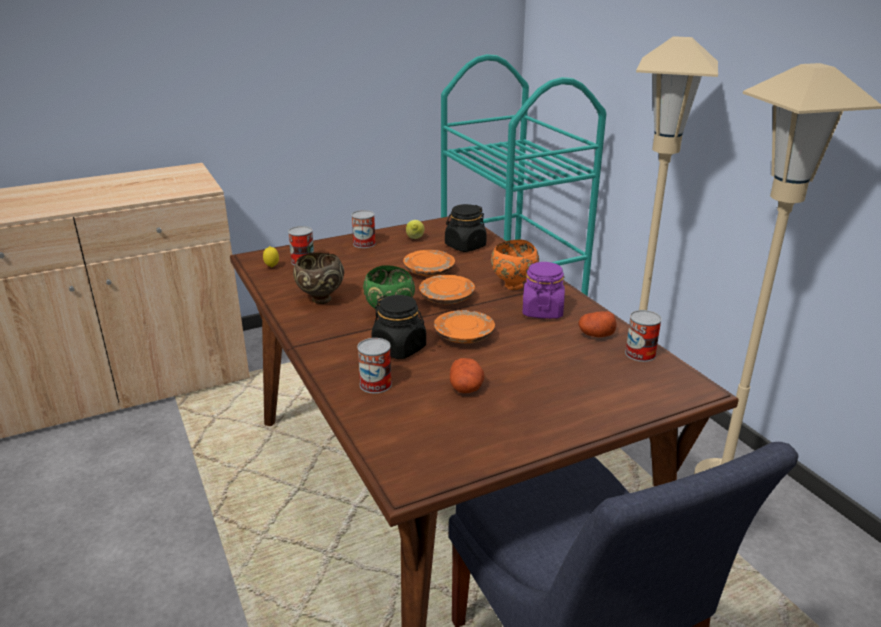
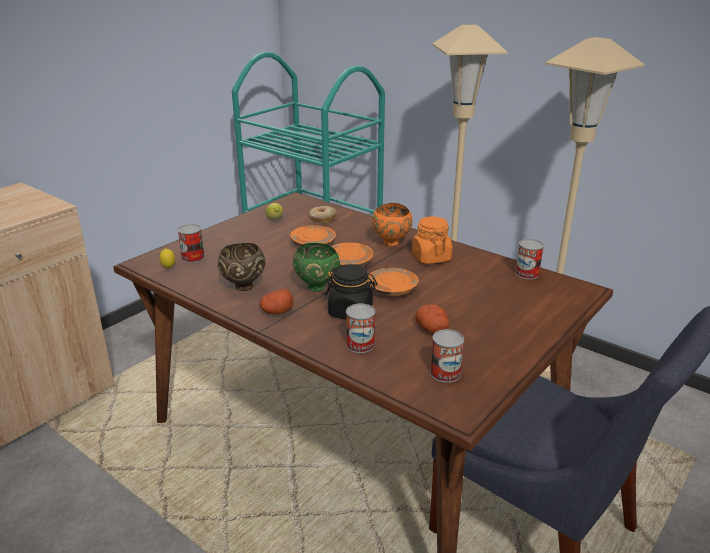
camera: 25 degrees left, 0 degrees up
can [351,210,376,248] -> can moved to [430,329,464,383]
black jar [445,204,487,252] -> donut [309,206,337,223]
purple jar [522,262,565,319] -> orange jar [412,216,452,264]
potato [578,311,617,337] -> potato moved to [260,289,293,314]

